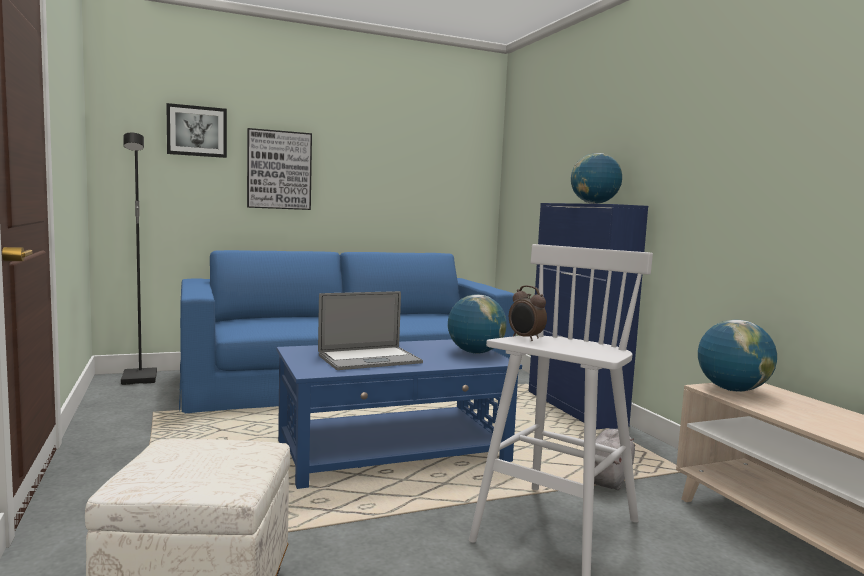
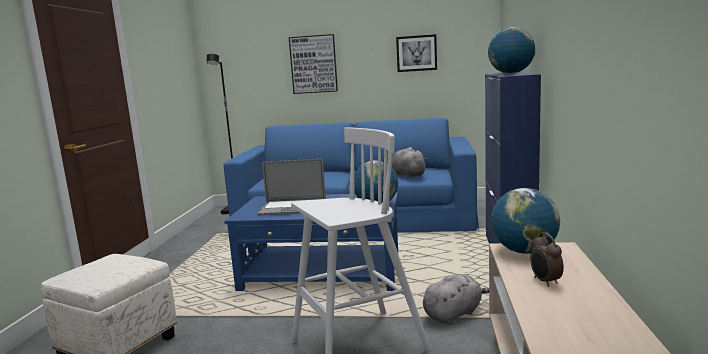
camera: 30 degrees right, 5 degrees up
picture [166,103,227,158] -> picture moved to [396,34,437,72]
alarm clock [509,285,547,341] -> alarm clock moved to [530,233,564,287]
none -> grey plush toy [392,147,427,178]

